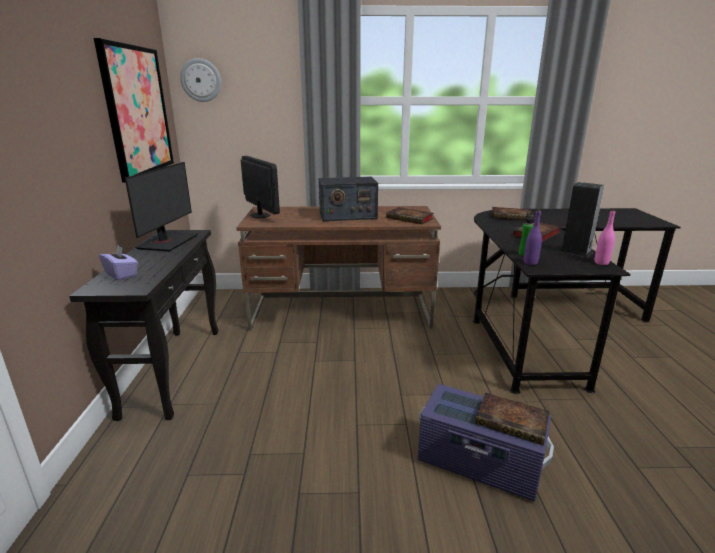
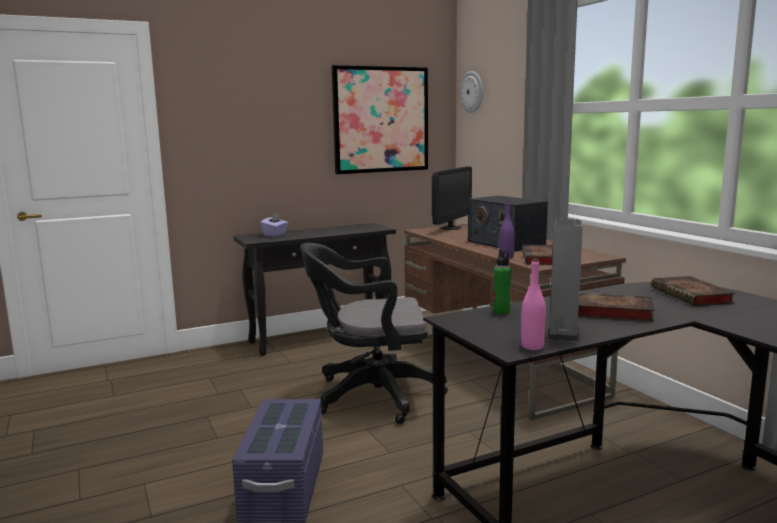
camera: 65 degrees right, 10 degrees down
monitor [125,162,198,251] -> none
book [475,393,550,445] -> none
purple bottle [524,209,542,265] -> purple bottle moved to [499,201,515,259]
none -> black office chair [301,243,448,424]

